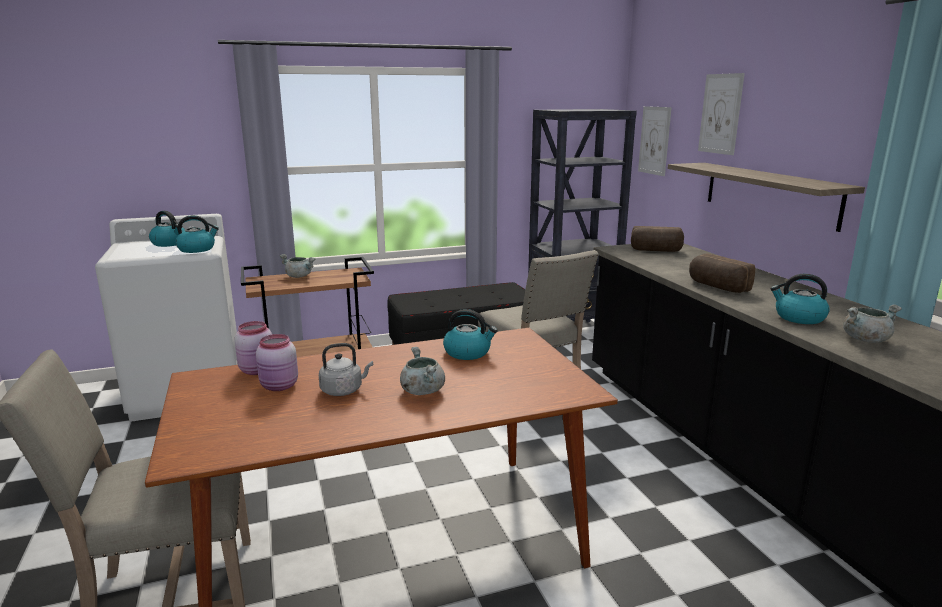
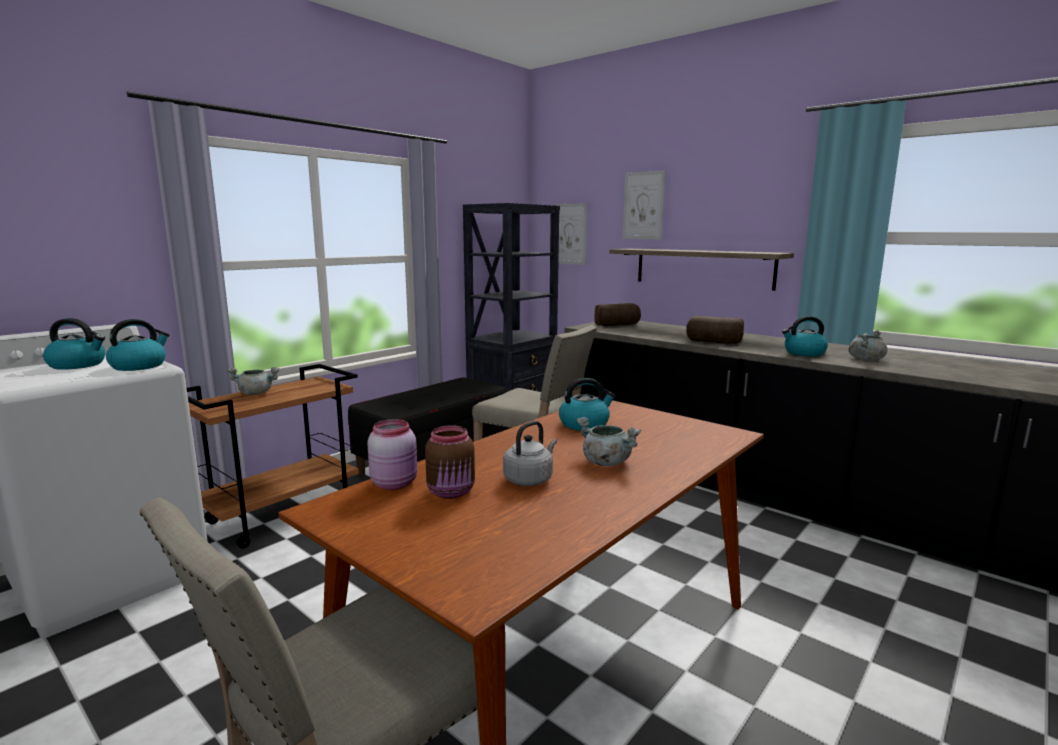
camera: 30 degrees left, 5 degrees down
pink jar [256,334,298,391] -> brown jar [425,425,475,499]

